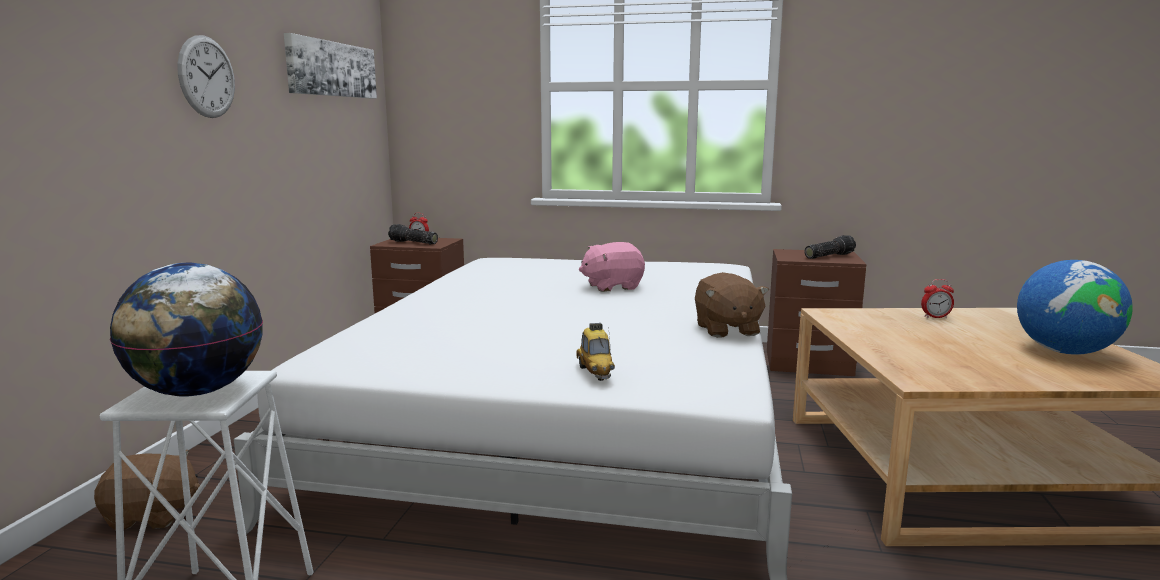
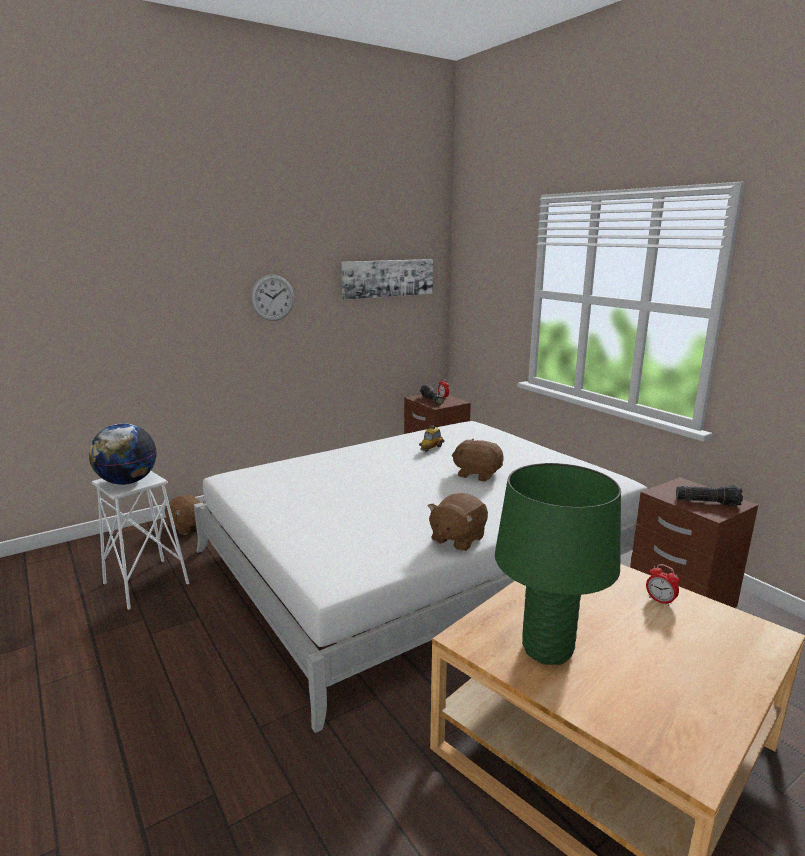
camera: 45 degrees right, 5 degrees up
toy car [576,323,615,381] -> toy car moved to [419,425,444,452]
pink plush toy [579,242,645,292] -> brown plush toy [452,439,504,482]
globe [1017,260,1133,355] -> none
none -> green table lamp [495,463,621,665]

